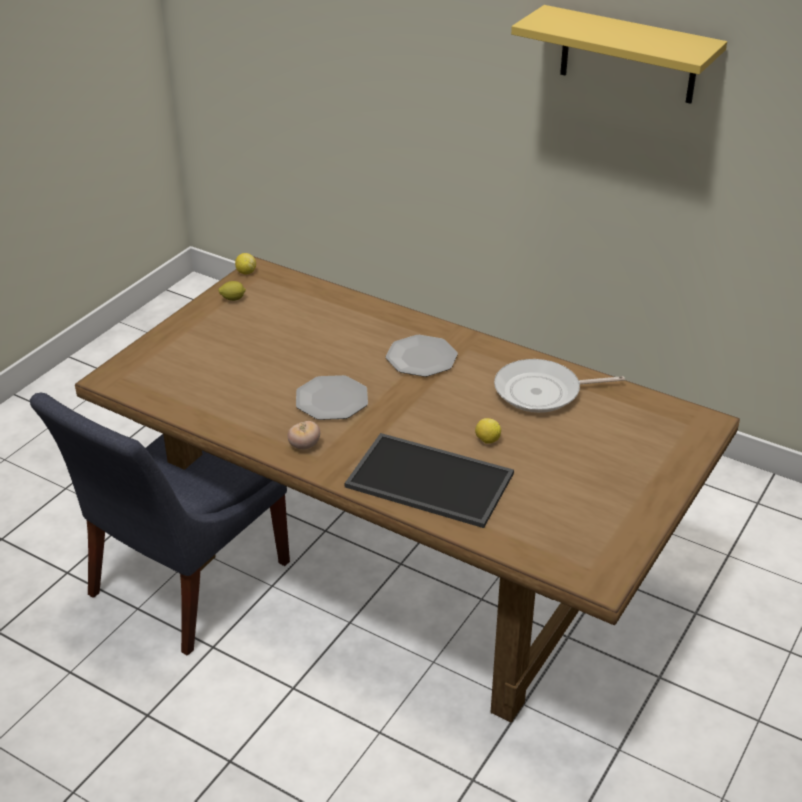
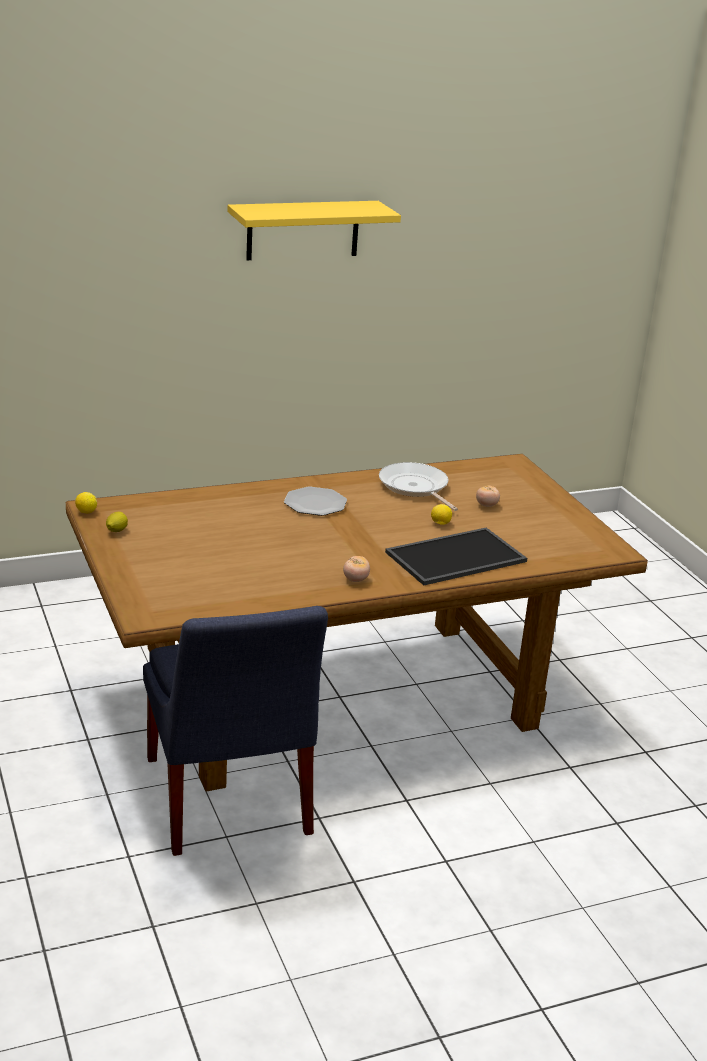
camera: 55 degrees left, 10 degrees down
plate [296,375,368,420] -> none
frying pan [494,359,625,413] -> frying pan turned 120 degrees clockwise [379,462,458,511]
none -> tomato [476,486,500,507]

